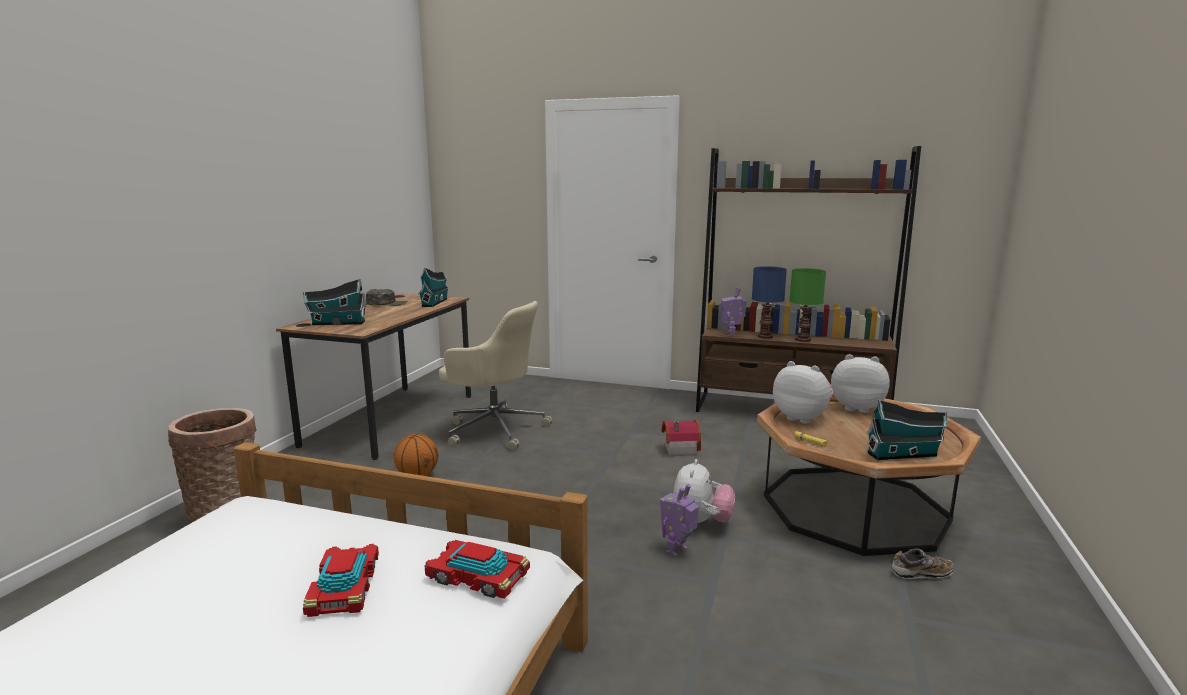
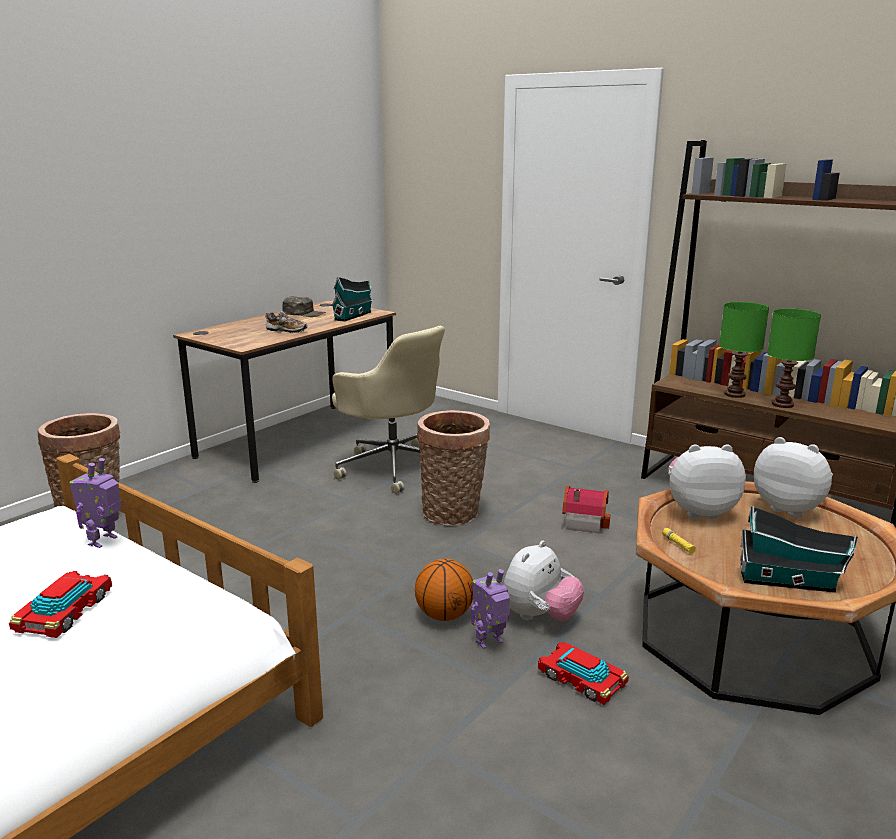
camera: 20 degrees right, 5 degrees up
toy house [303,279,366,325] -> none
basketball [394,434,438,476] -> basketball moved to [415,559,473,621]
toy car [425,540,530,599] -> toy car moved to [538,642,629,705]
toy robot [721,287,747,336] -> toy robot moved to [69,458,122,548]
blue table lamp [752,266,787,339] -> green table lamp [719,302,769,398]
plush toy [773,361,833,424] -> plush toy turned 60 degrees counterclockwise [669,444,746,519]
shoe [891,548,954,579] -> shoe moved to [265,311,307,333]
none -> basket [417,410,490,526]

